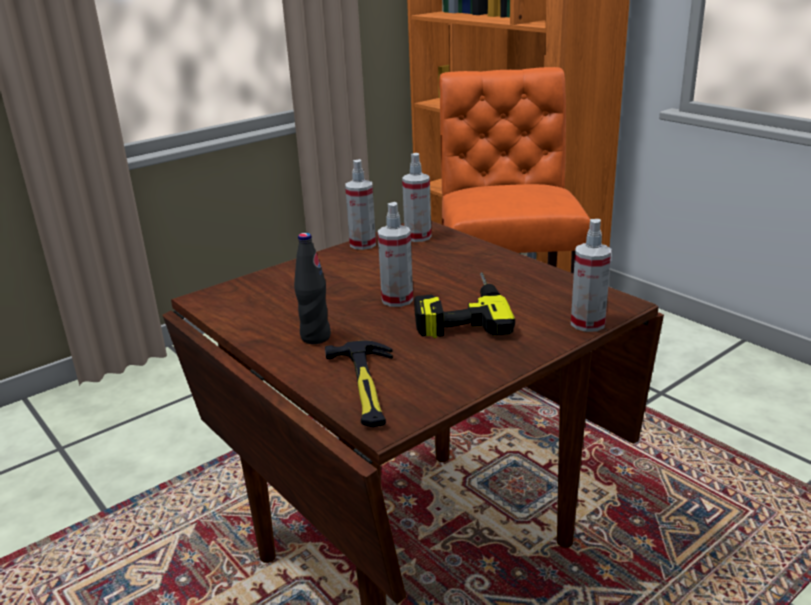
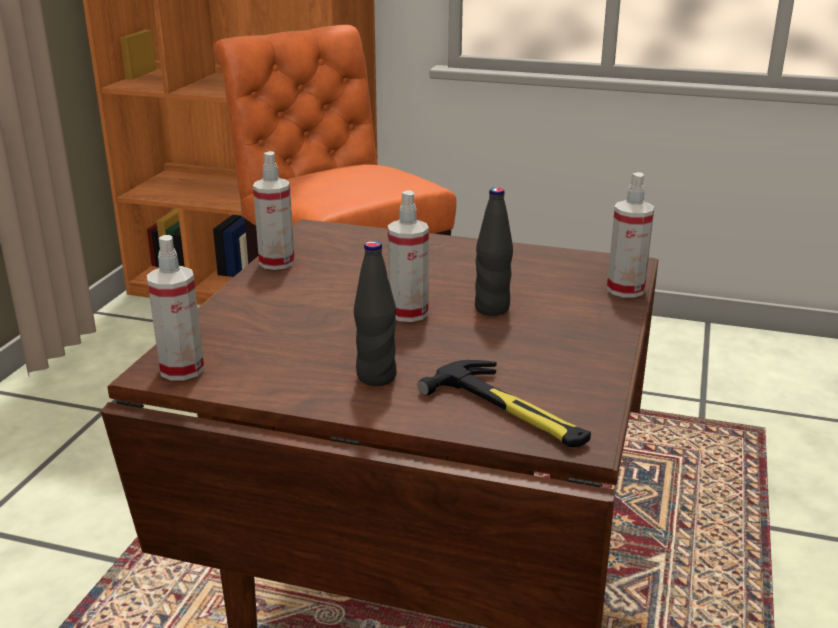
camera: 35 degrees left, 0 degrees up
spray bottle [402,153,431,242] -> spray bottle moved to [147,235,204,380]
power drill [414,273,515,338] -> black bottle [475,187,513,316]

